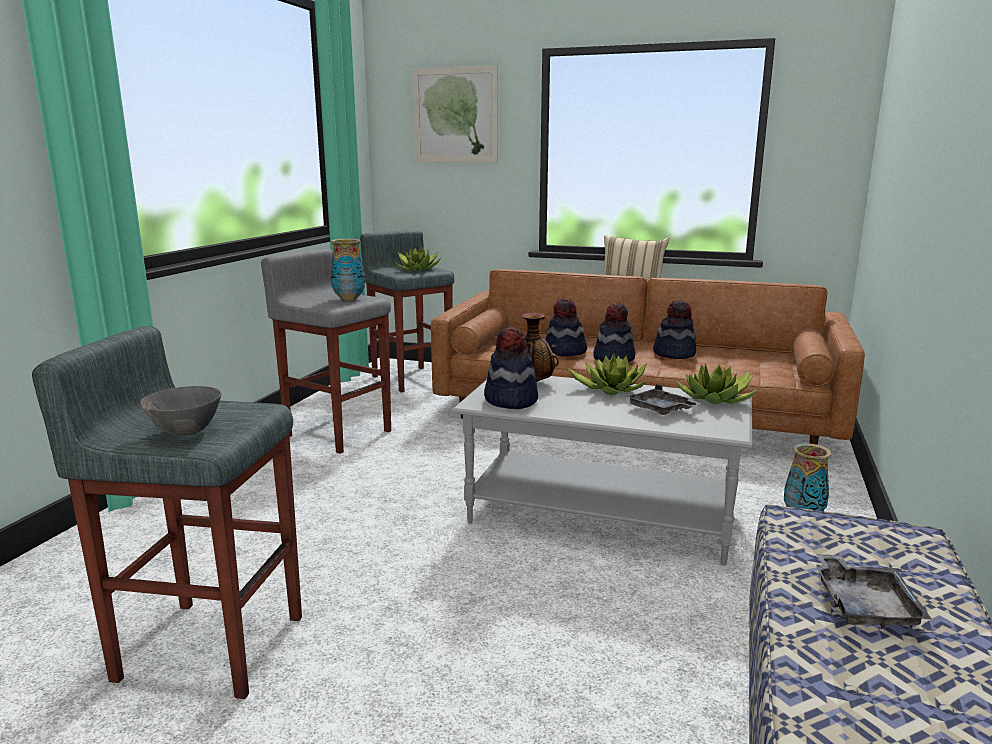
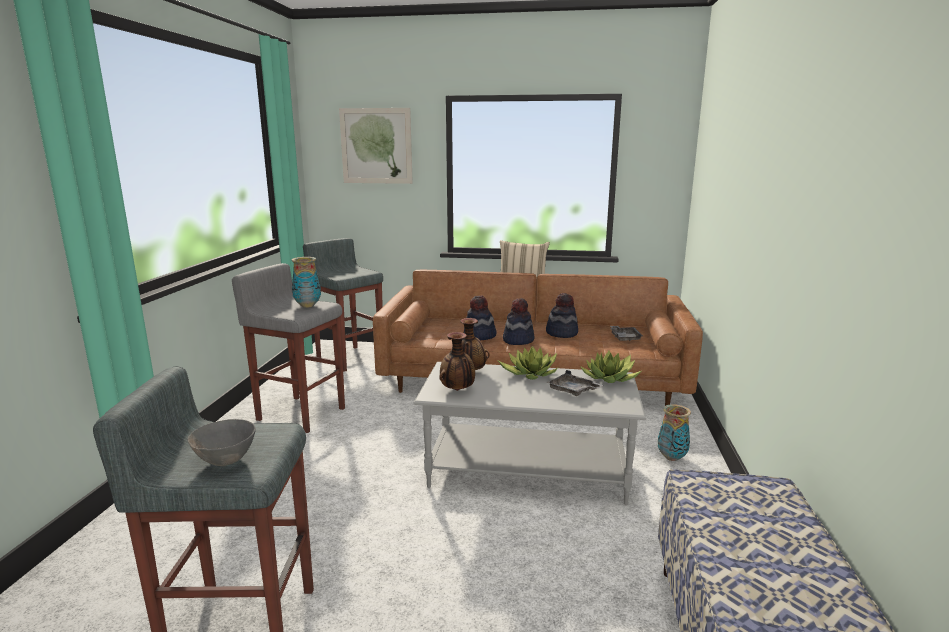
camera: 10 degrees left, 0 degrees up
potted plant [395,247,441,271] -> none
hat [484,326,538,409] -> vase [439,332,475,391]
grey tray [816,554,932,629] -> grey tray moved to [610,326,643,341]

